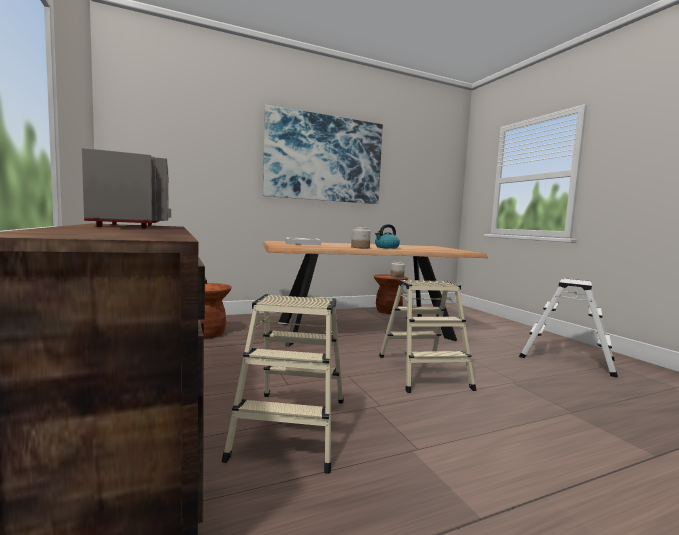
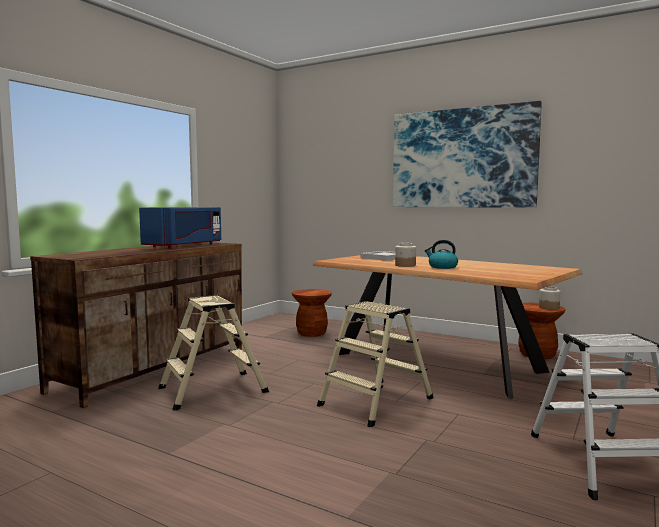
camera: 55 degrees right, 0 degrees up
grey microwave [82,148,171,228] -> blue microwave [139,207,221,248]

